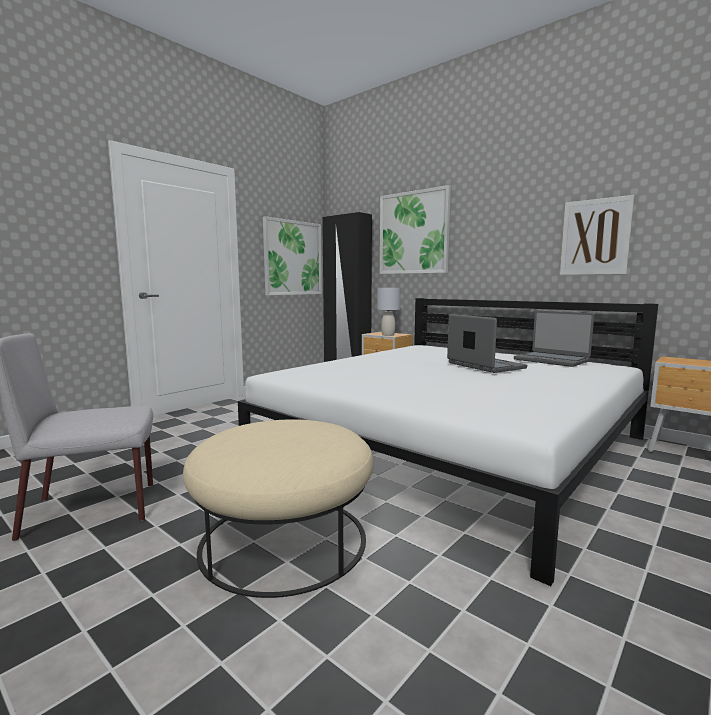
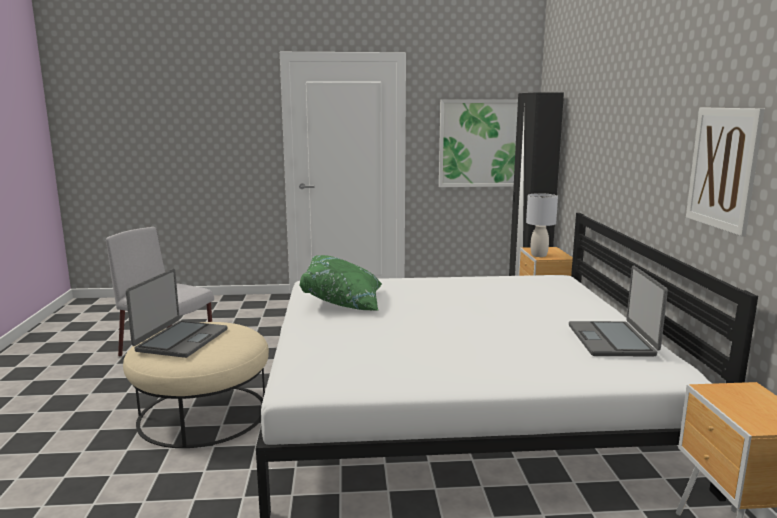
camera: 45 degrees right, 5 degrees up
picture [380,185,451,274] -> none
laptop [447,314,527,373] -> laptop moved to [126,269,228,358]
none -> green pillow [300,255,382,310]

